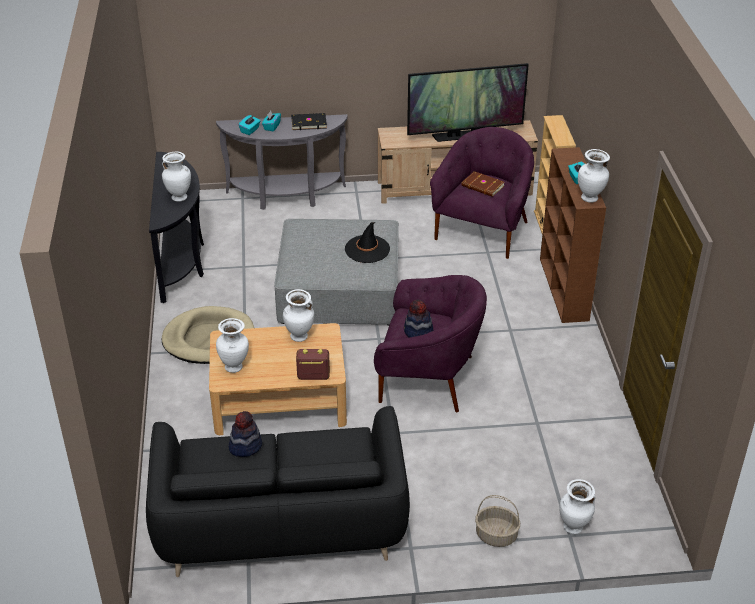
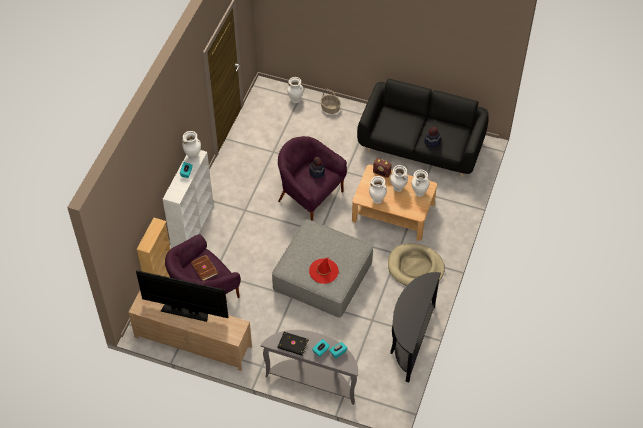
camera: 155 degrees left, 15 degrees up
white vase [162,152,191,202] -> white vase moved to [390,165,408,192]
black hat [345,222,390,263] -> none
brown bookcase [540,147,606,323] -> white bookcase [163,150,214,249]
none -> red hat [309,258,339,284]

